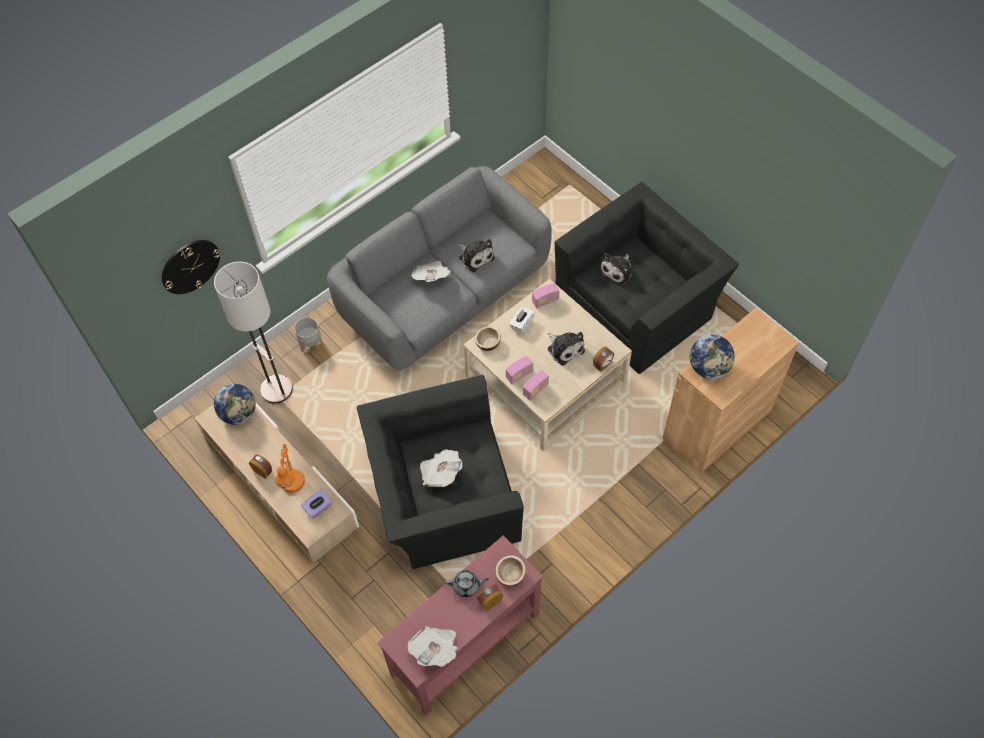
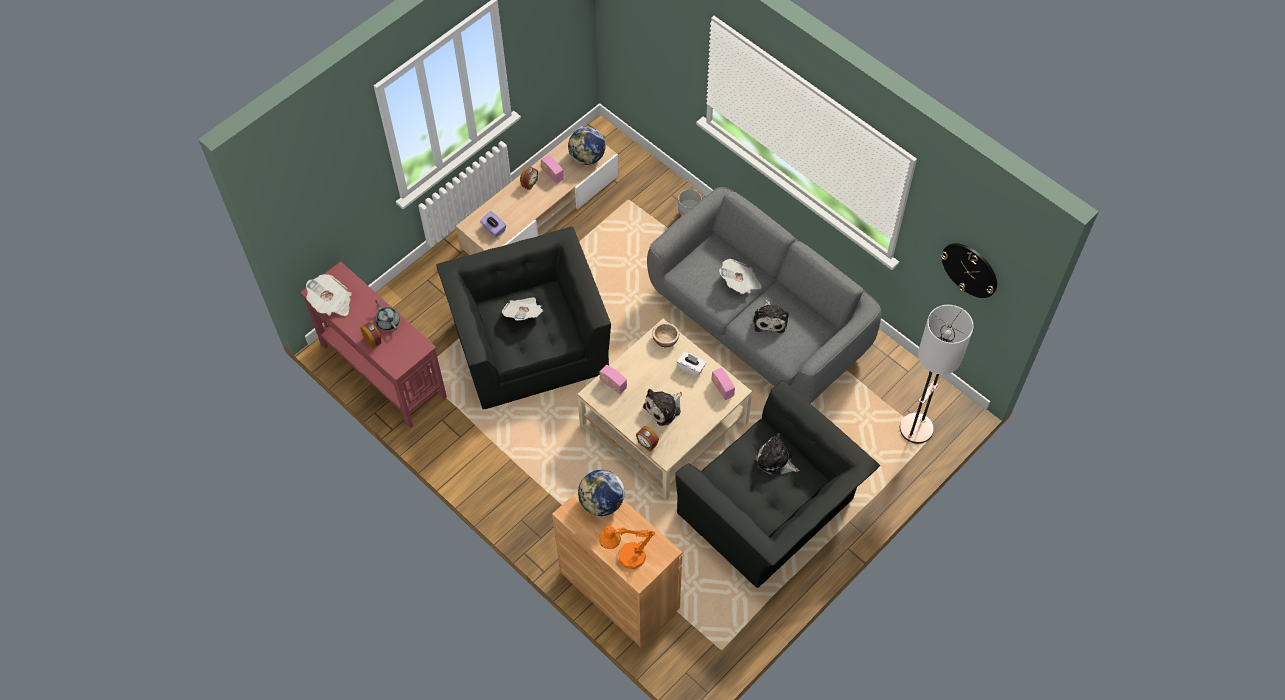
camera: 85 degrees right, 0 degrees up
wall clock [162,240,220,294] -> wall clock moved to [941,243,997,298]
floor lamp [214,262,293,404] -> floor lamp moved to [900,305,974,444]
orange table lamp [275,444,305,493] -> orange table lamp moved to [599,525,655,569]
grey teapot [445,570,489,597] -> grey teapot turned 150 degrees clockwise [375,300,400,330]
plush toy [459,239,494,272] -> plush toy turned 45 degrees counterclockwise [753,299,789,333]
bowl [495,555,526,586] -> none
radio [506,356,533,384] -> radio moved to [541,155,564,183]

